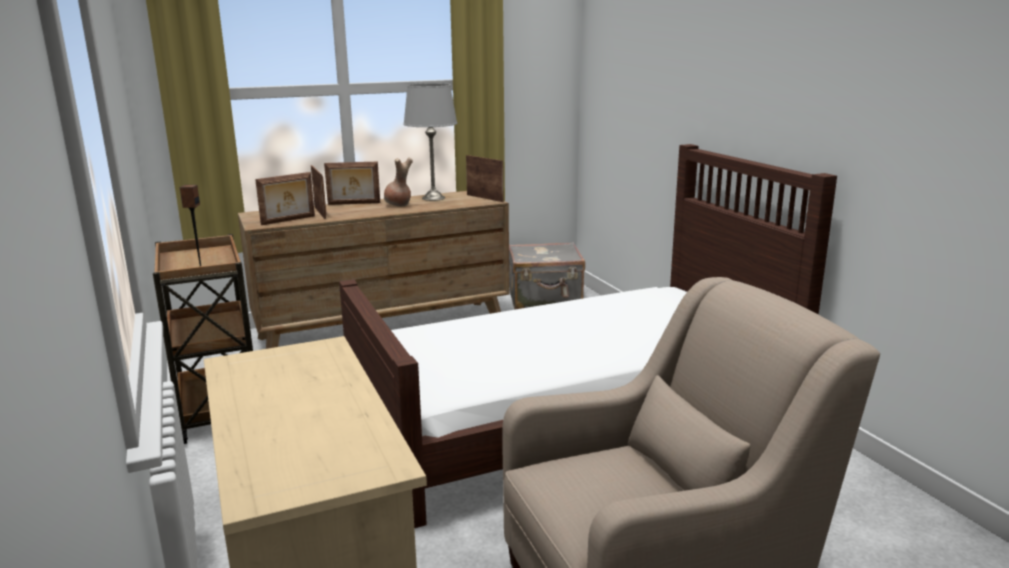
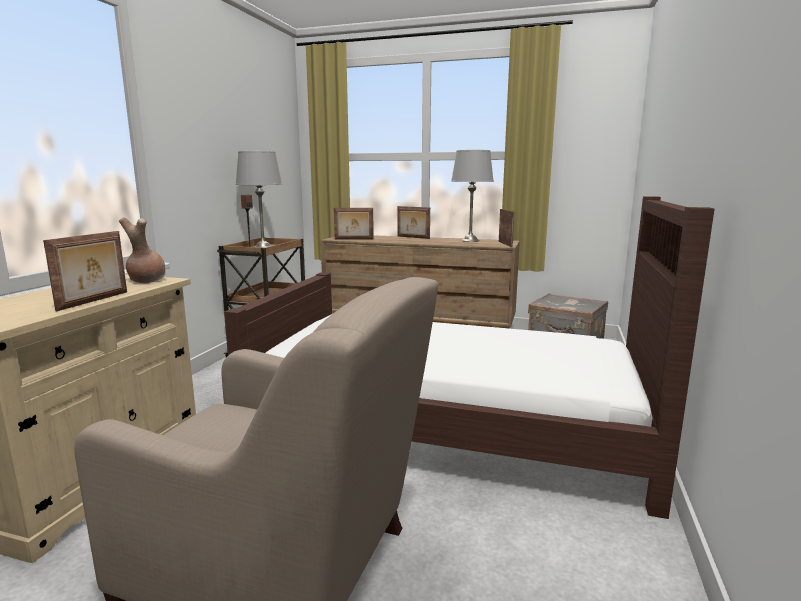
camera: 40 degrees right, 5 degrees down
picture frame [311,165,326,219] -> picture frame moved to [43,231,127,311]
brown vase [384,157,413,206] -> brown vase moved to [119,217,166,283]
none -> grey table lamp [236,151,282,248]

